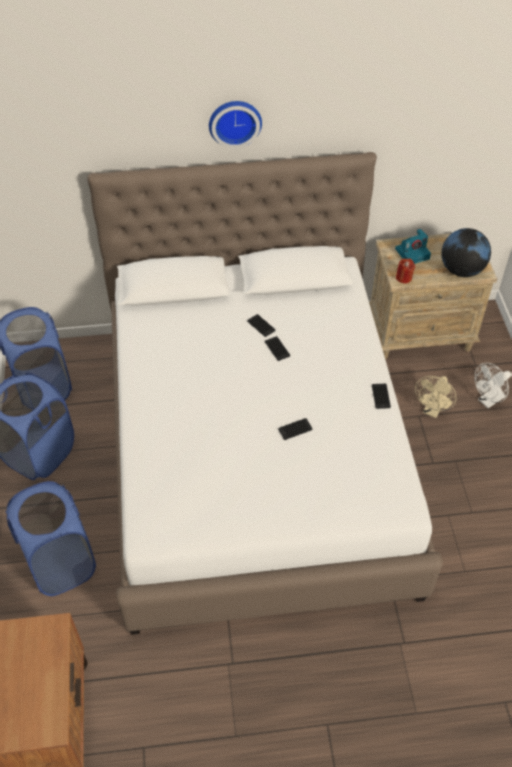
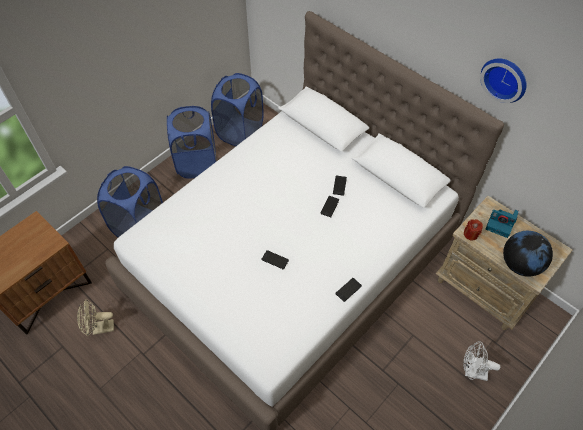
camera: 50 degrees right, 5 degrees up
wall clock [209,101,262,148] -> wall clock moved to [480,58,526,103]
beige fan [415,376,457,418] -> beige fan moved to [77,299,114,336]

